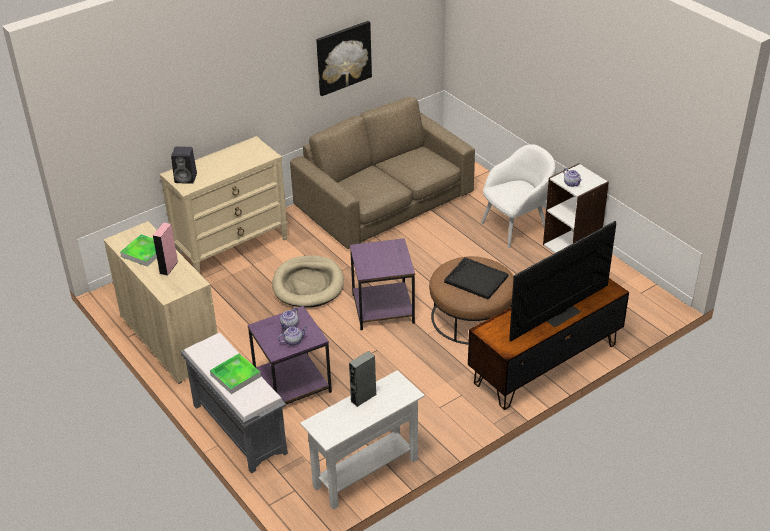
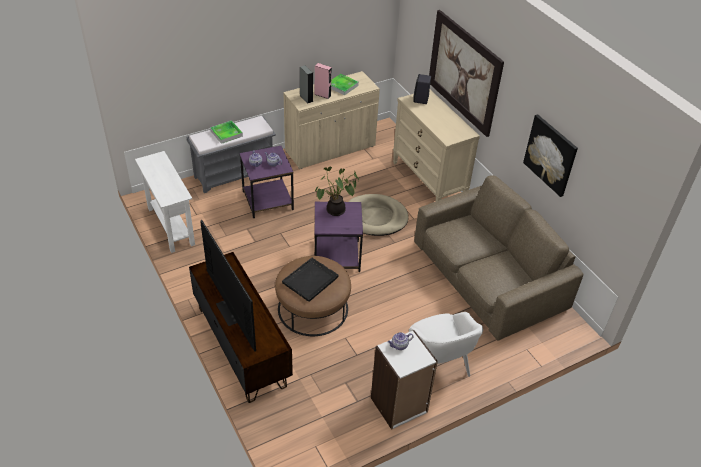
camera: 95 degrees right, 5 degrees up
grey speaker [349,351,377,407] -> grey speaker moved to [300,65,313,103]
none -> potted plant [315,166,359,216]
none -> picture [429,10,504,137]

